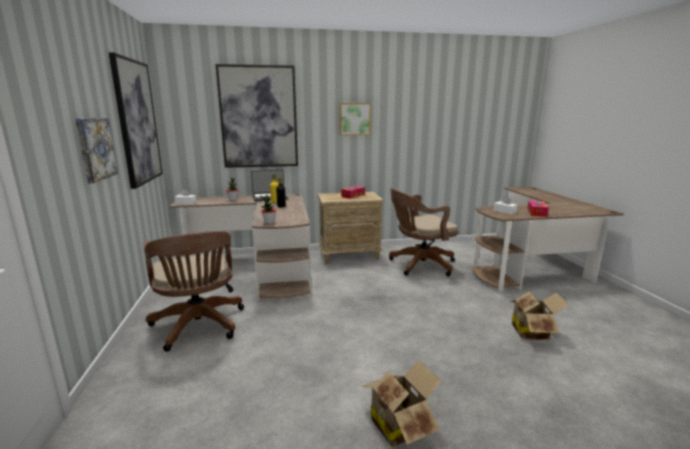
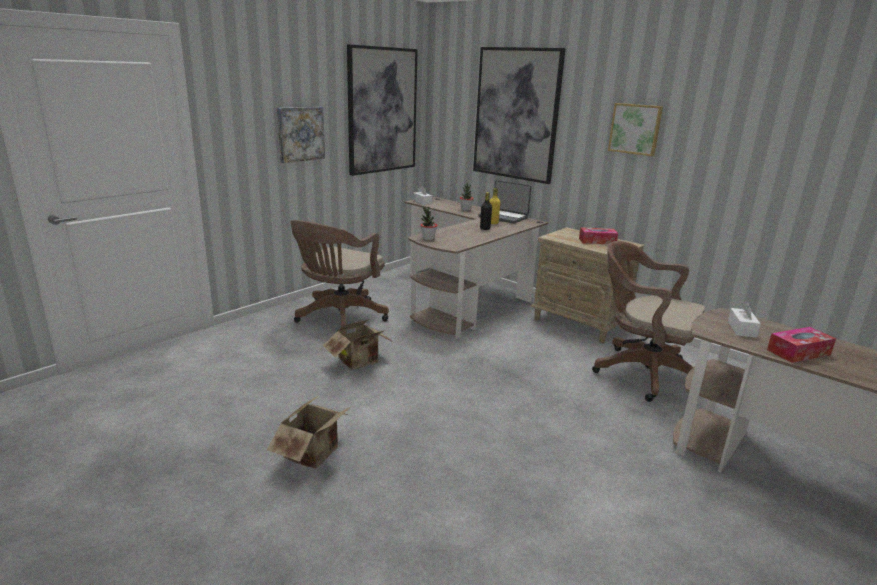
camera: 50 degrees right, 5 degrees up
cardboard box [511,292,569,340] -> cardboard box moved to [323,319,393,370]

